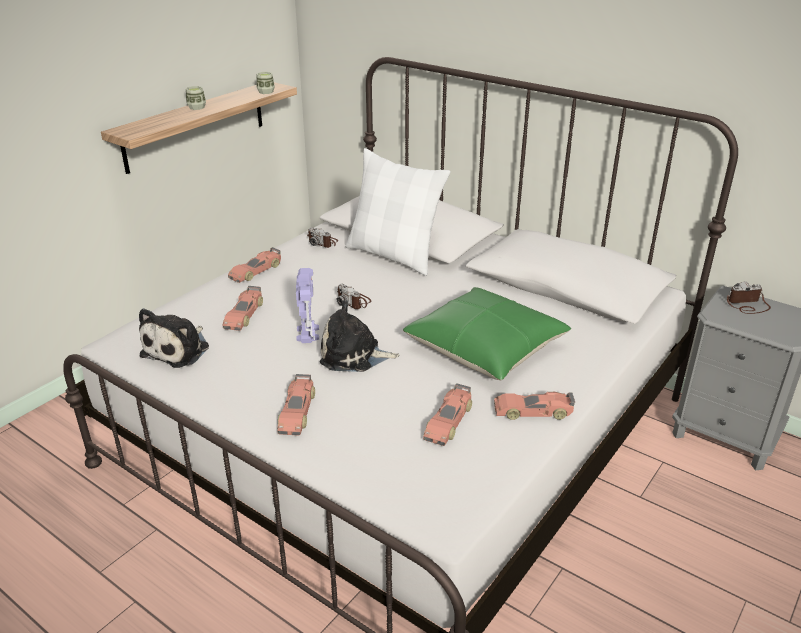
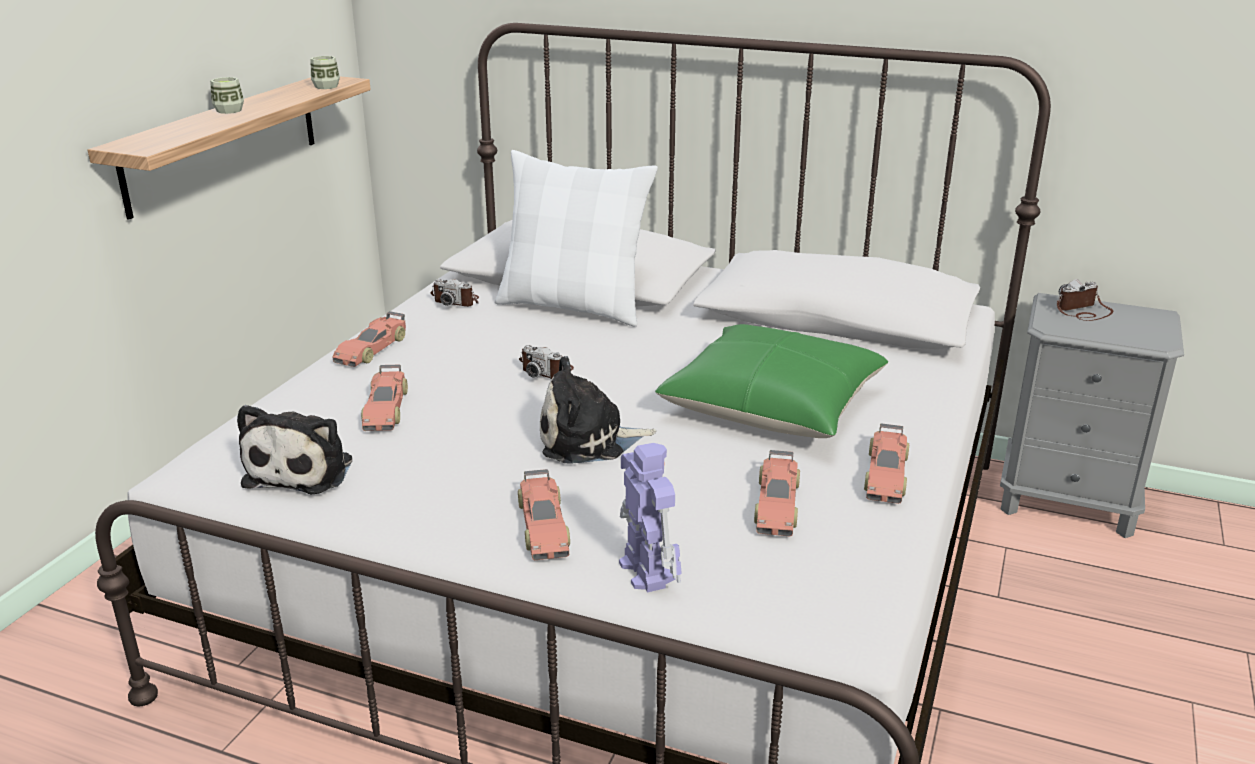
camera: 15 degrees left, 5 degrees down
toy robot [296,268,319,343] -> toy robot moved to [619,443,682,592]
toy car [494,392,575,420] -> toy car turned 60 degrees counterclockwise [864,423,909,504]

